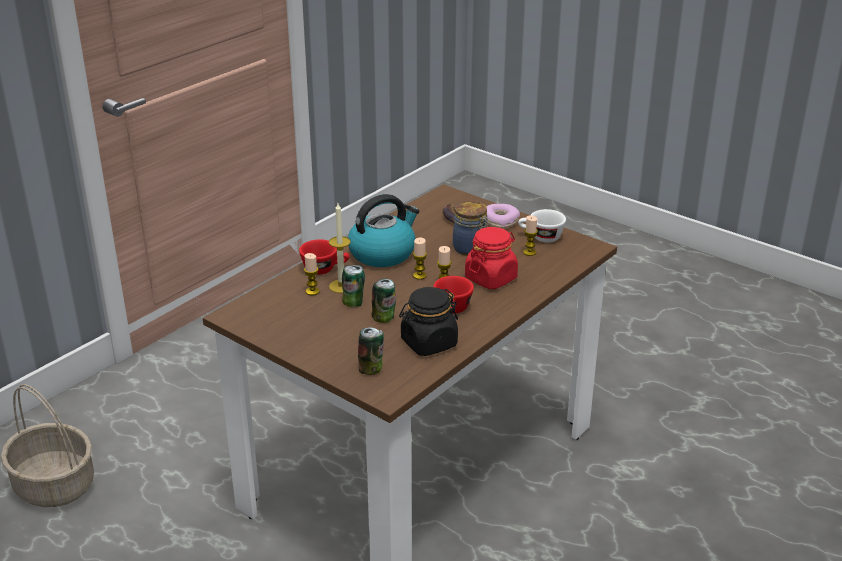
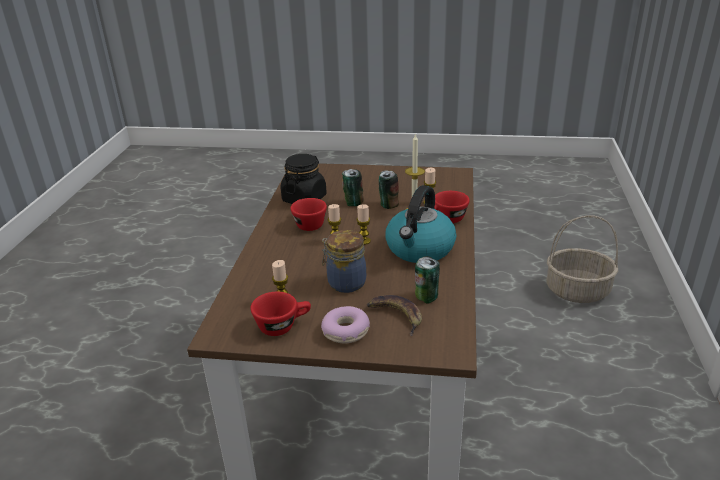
camera: 150 degrees right, 0 degrees up
can [358,327,384,375] -> can moved to [415,256,440,304]
red jar [465,227,518,289] -> none
white cup [518,209,566,242] -> red cup [251,292,311,336]

